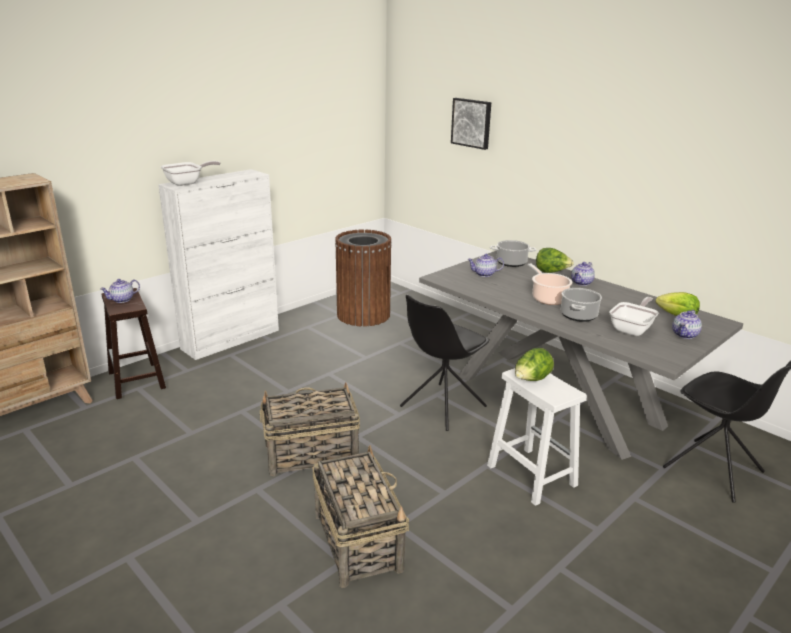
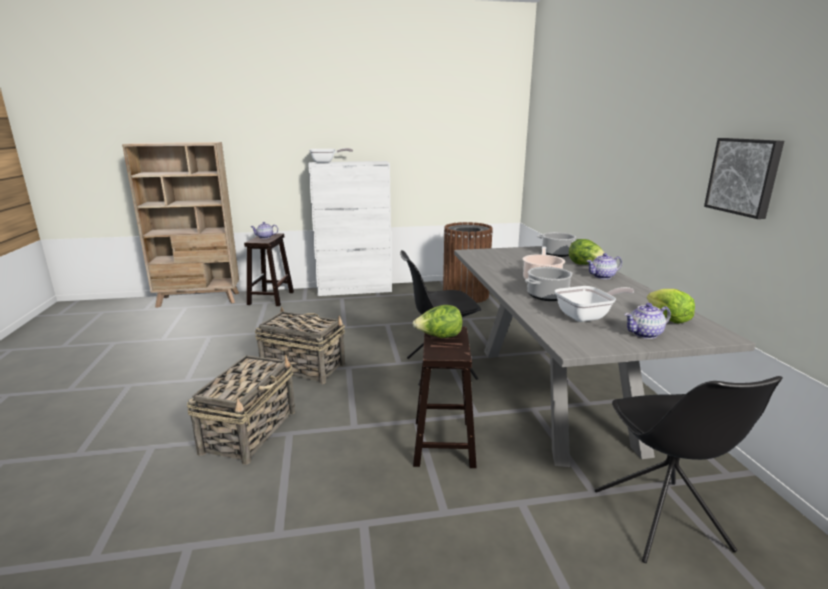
camera: 35 degrees right, 5 degrees down
picture [451,98,491,150] -> picture moved to [704,138,784,219]
teapot [467,254,504,277] -> none
white stool [487,368,587,506] -> brown stool [413,326,477,468]

